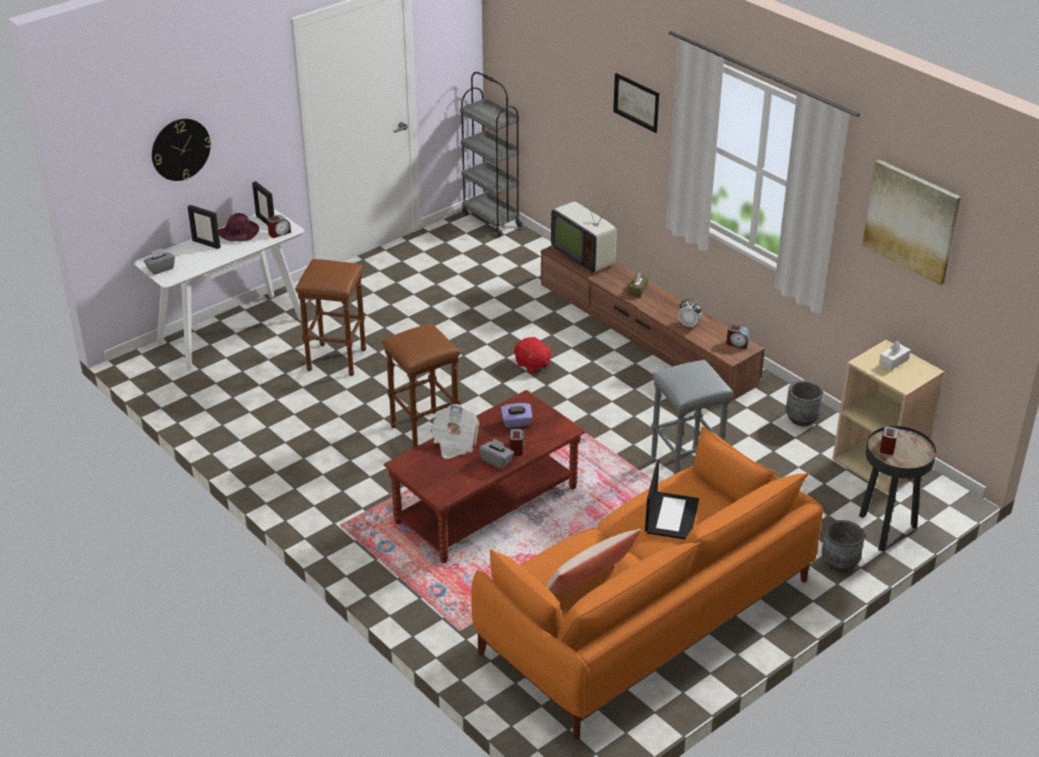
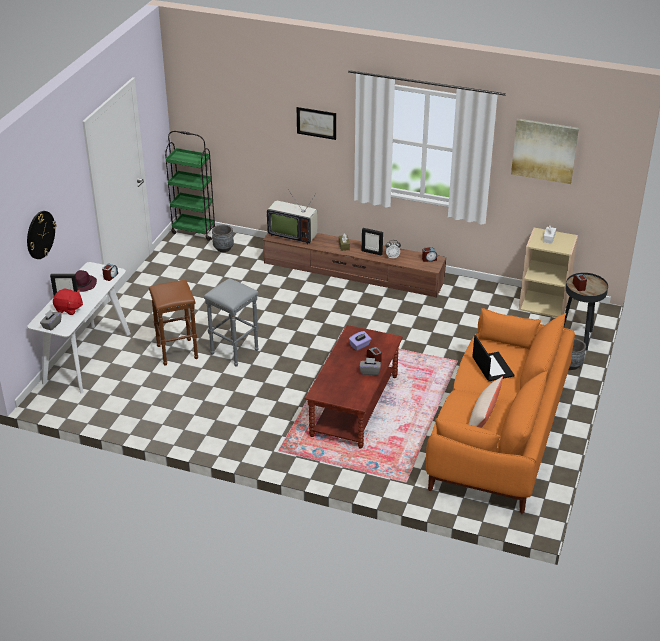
camera: 30 degrees left, 0 degrees up
picture frame [252,181,274,225] -> picture frame moved to [362,228,383,256]
brown stool [382,323,460,448] -> none
newspaper [430,404,480,459] -> none
grey cart [460,72,523,236] -> green cart [165,131,215,241]
red plush toy [514,337,552,373] -> red plush toy moved to [53,289,83,315]
grey stool [650,360,733,474] -> grey stool moved to [204,278,259,366]
grey planter [786,380,823,426] -> grey planter moved to [212,225,234,252]

